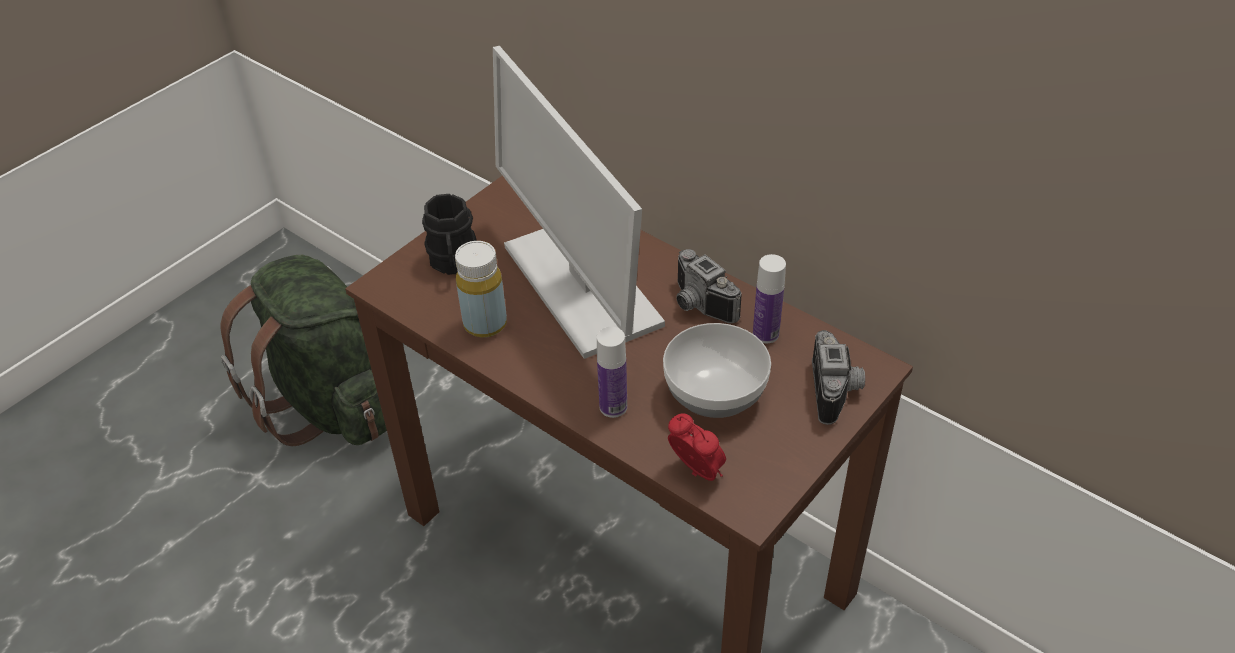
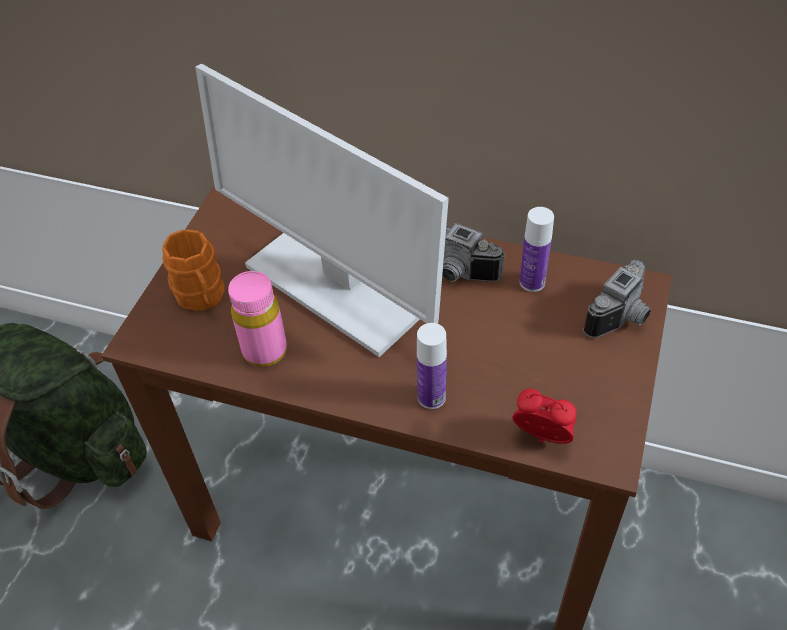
camera: 20 degrees left, 5 degrees up
black mug [422,194,477,275] -> orange mug [162,229,225,311]
yellow bottle [455,241,507,338] -> pink bottle [228,271,287,367]
bowl [663,323,771,418] -> none
camera [812,330,865,425] -> camera turned 60 degrees clockwise [583,259,651,338]

